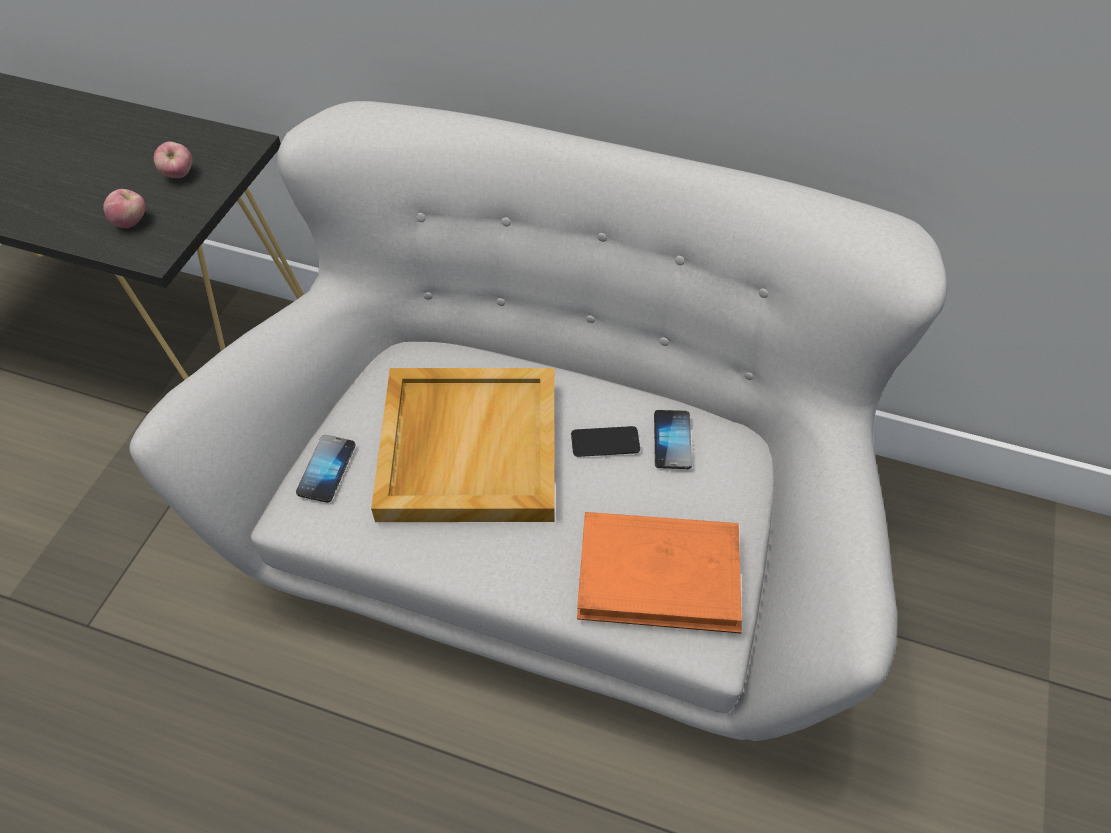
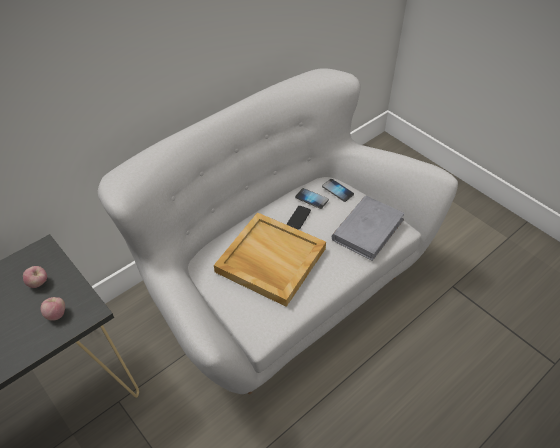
camera: 60 degrees left, 5 degrees down
phone [296,435,356,503] -> phone moved to [322,179,354,202]
orange book [577,512,742,633] -> grey book [332,196,405,261]

